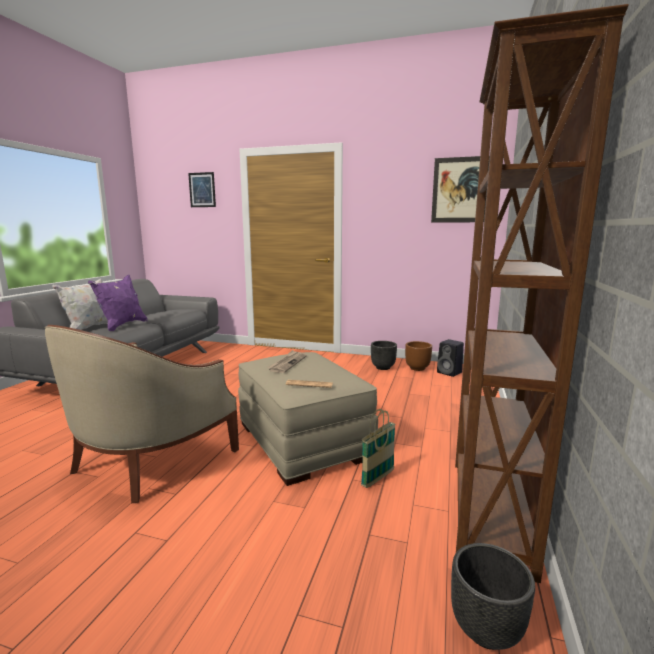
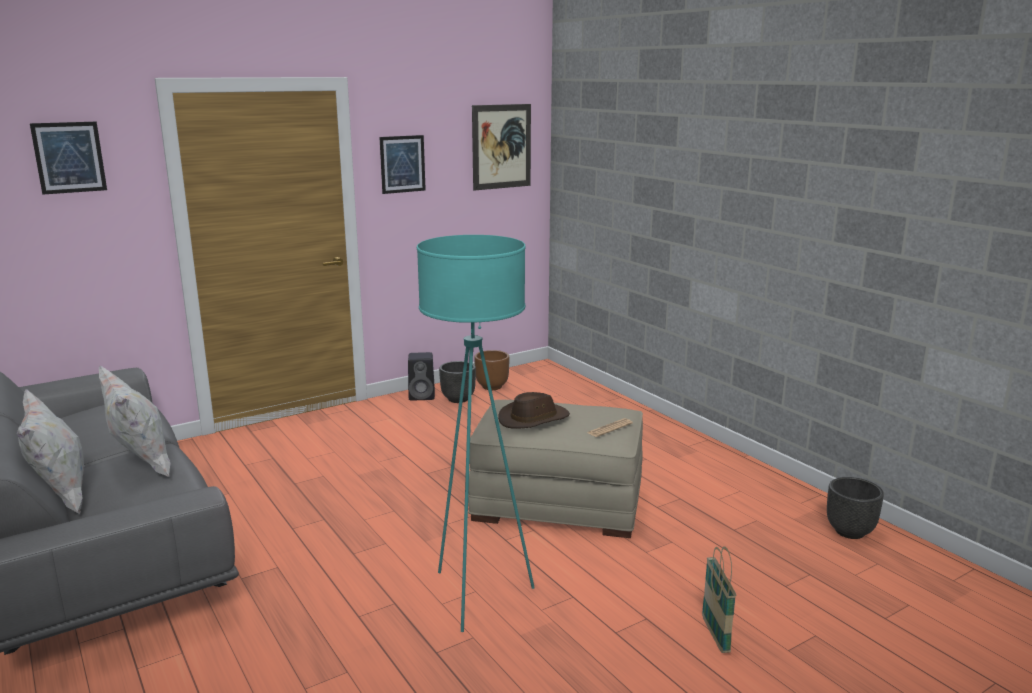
camera: 50 degrees left, 5 degrees up
beige armchair [45,325,239,503] -> turquoise floor lamp [417,235,535,632]
purple pillow [88,275,148,331] -> white pillow [99,365,170,478]
newspaper [267,350,307,373] -> brown hat [498,392,570,429]
basket [361,409,396,488] -> basket moved to [702,546,736,653]
black speaker [437,339,464,377] -> black speaker moved to [408,352,435,401]
brown bookcase [455,4,629,583] -> none
none -> picture [379,135,426,194]

